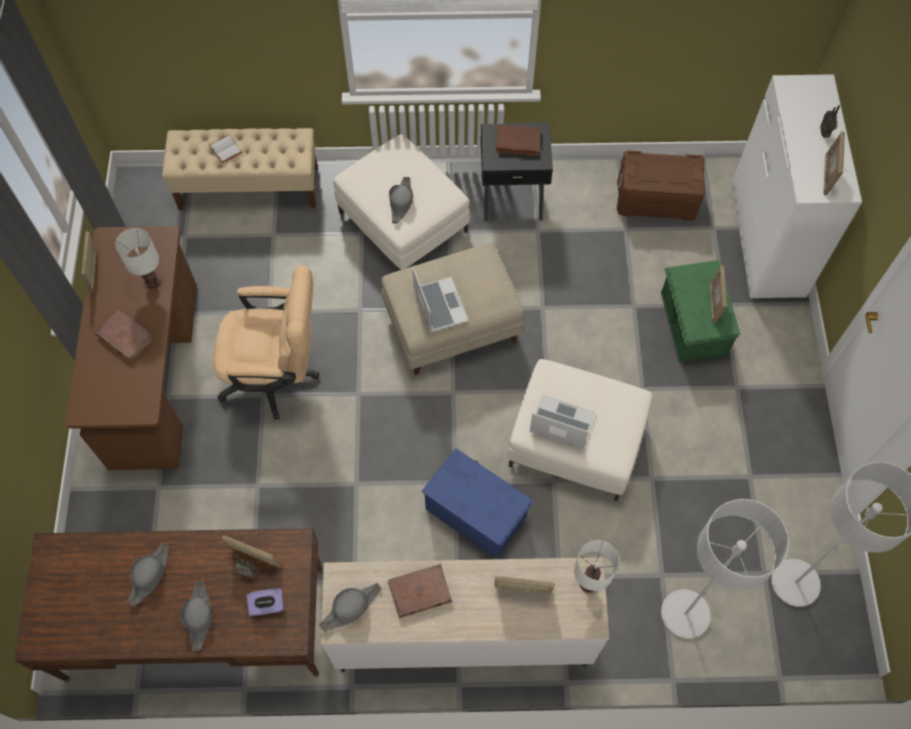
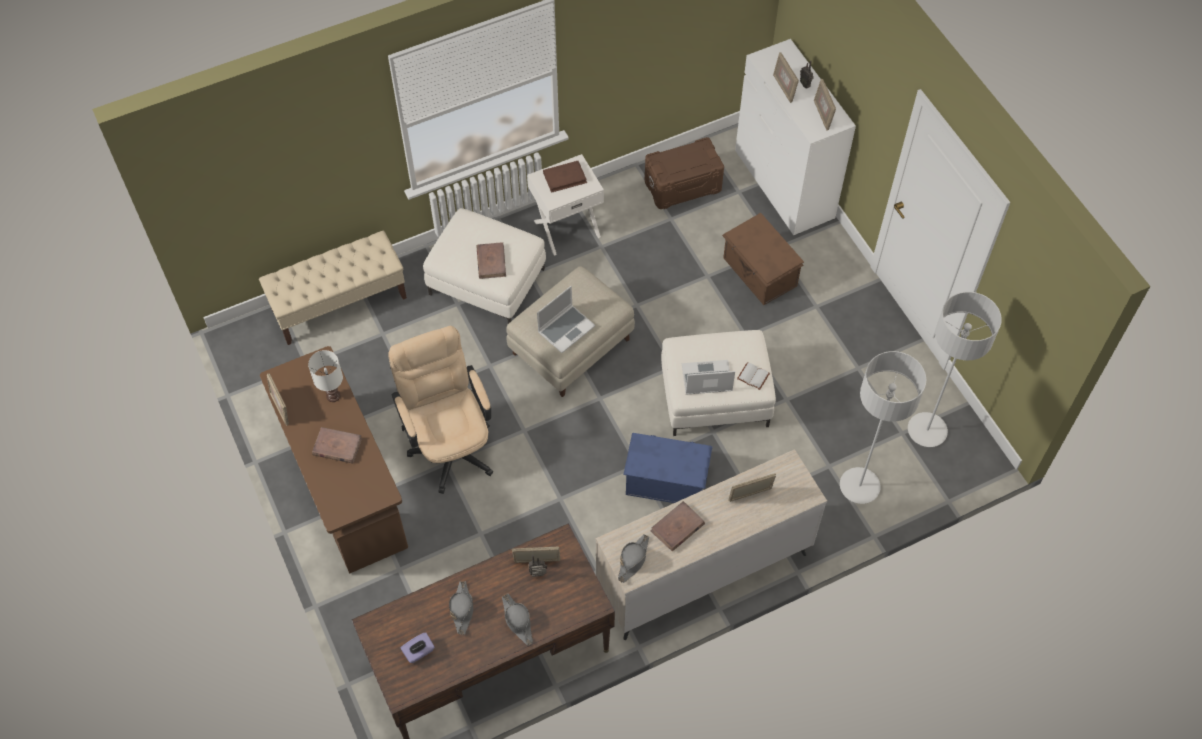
camera: 25 degrees left, 5 degrees down
white book [209,135,242,163] -> white book moved to [737,362,770,390]
beige office chair [214,265,320,420] -> beige office chair turned 90 degrees counterclockwise [388,326,493,494]
purple tissue box [246,589,284,616] -> purple tissue box moved to [401,632,435,664]
grey hat [389,177,413,224] -> brown book [476,242,506,279]
laptop [412,267,469,333] -> laptop turned 90 degrees clockwise [537,286,595,353]
black nightstand [481,123,553,221] -> white nightstand [528,154,604,256]
white table lamp [574,540,619,593] -> none
green storage box [661,260,740,362] -> brown storage box [722,213,804,305]
picture frame [710,265,727,324] -> picture frame moved to [773,52,799,103]

